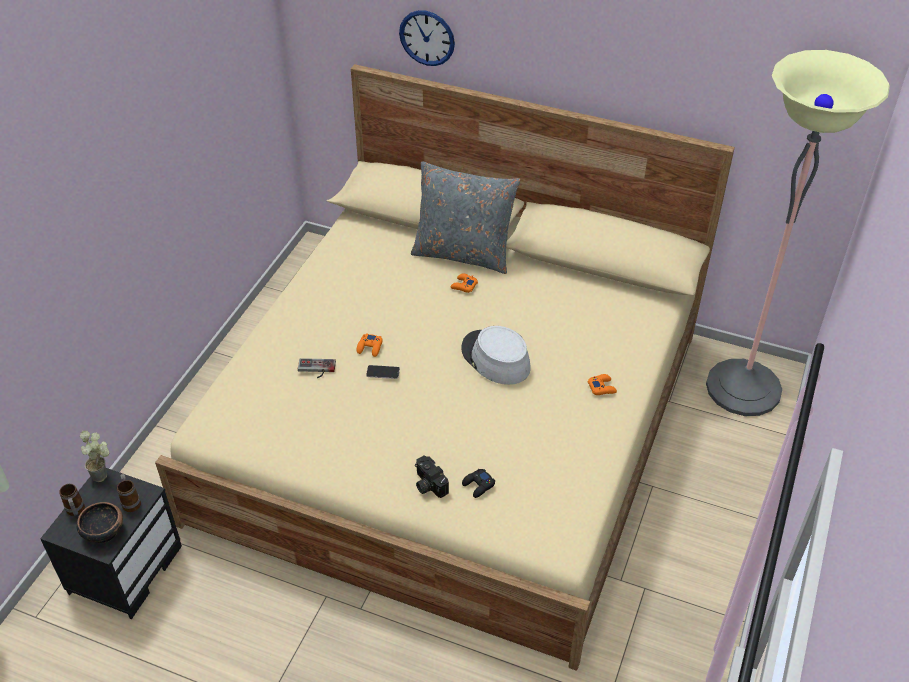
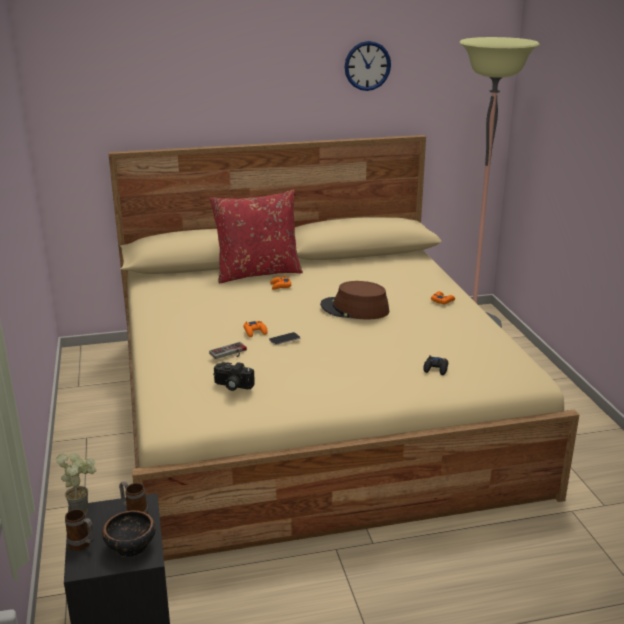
camera: 35 degrees left, 20 degrees down
wall clock [399,10,455,66] -> wall clock moved to [345,41,391,91]
grey pillow [411,161,520,274] -> red pillow [210,190,303,283]
camera [415,456,449,498] -> camera moved to [213,362,255,391]
grey hat [461,326,531,385] -> brown hat [320,281,389,320]

